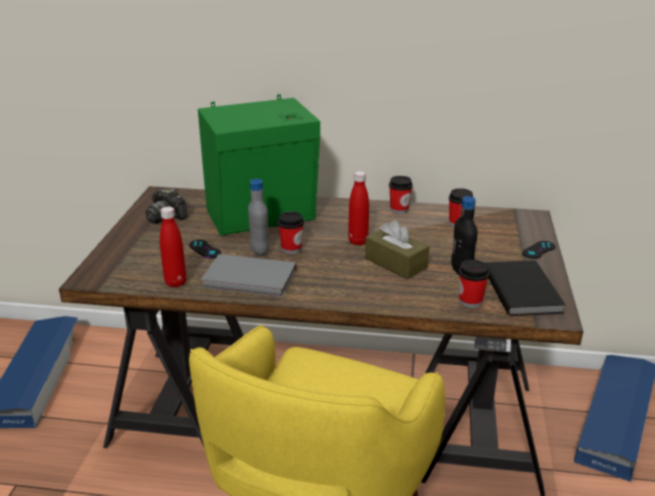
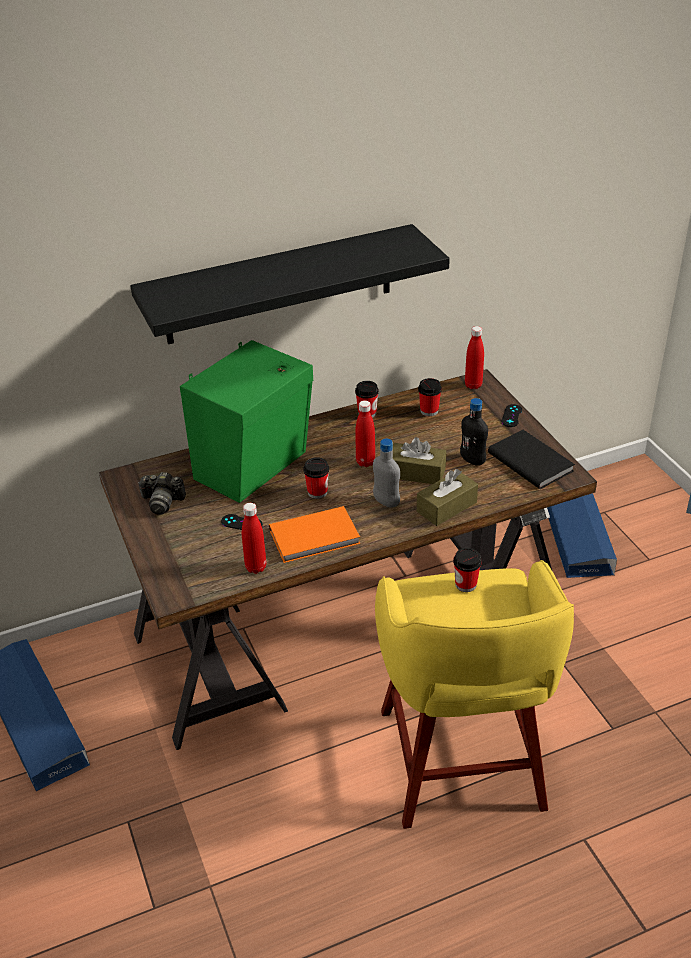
camera: 30 degrees left, 10 degrees up
grey book [201,254,297,298] -> orange book [269,506,360,563]
grey bottle [248,179,269,256] -> grey bottle moved to [373,438,400,508]
cup [459,260,489,308] -> cup moved to [453,548,482,592]
none -> black shelf [130,224,450,344]
none -> brown tissue box [417,469,478,526]
none -> red bottle [465,326,484,389]

